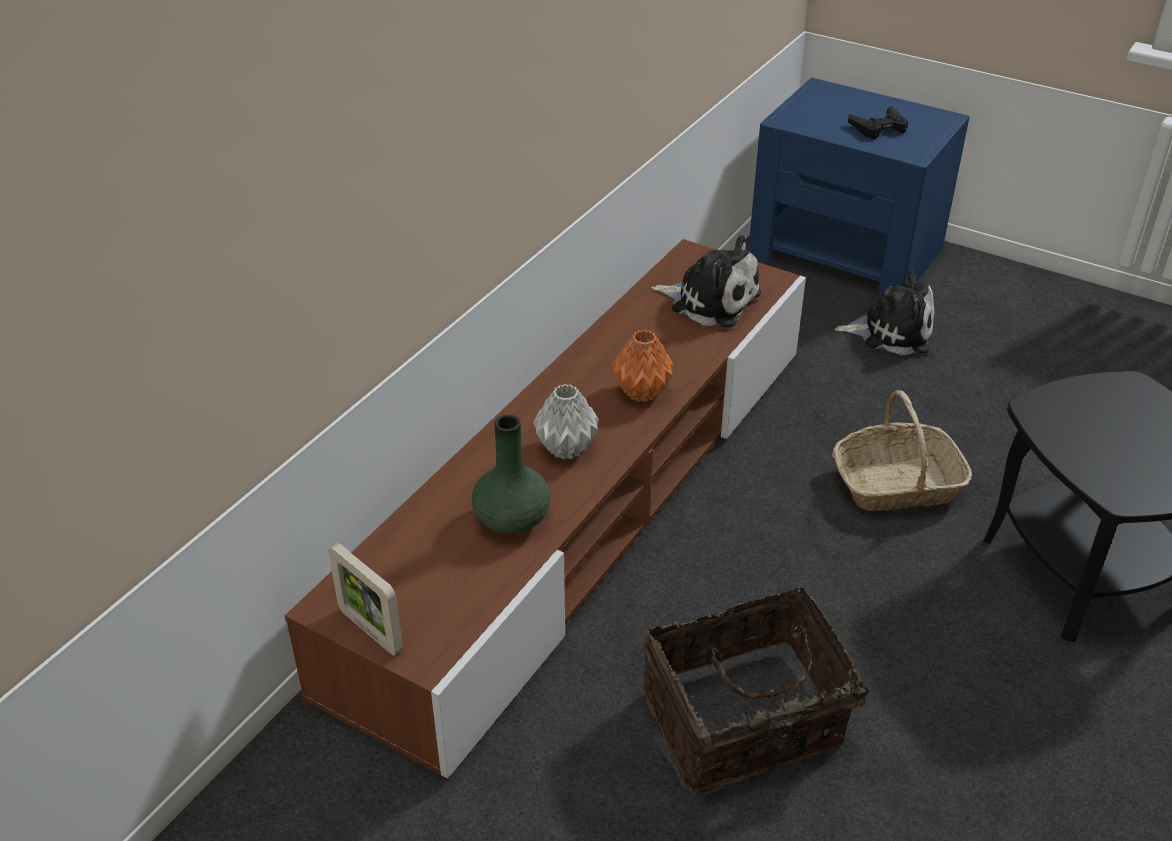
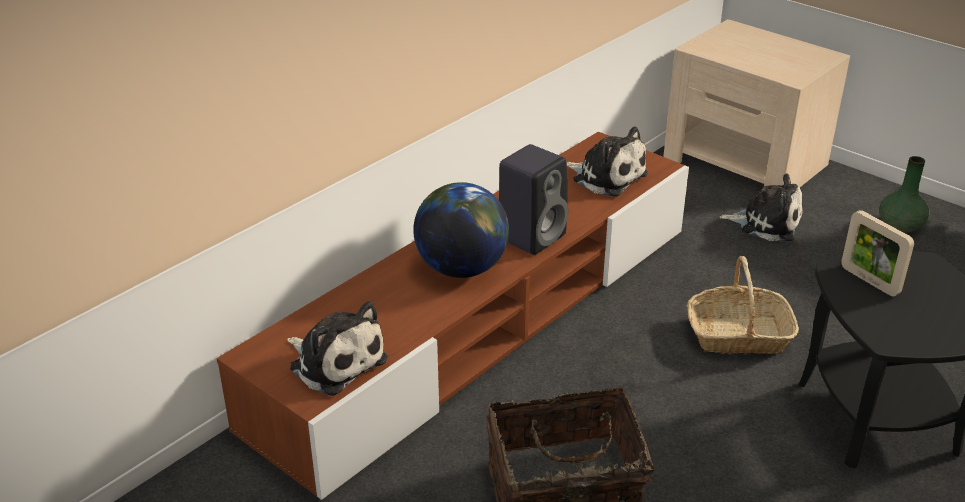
camera: 10 degrees right, 5 degrees down
picture frame [328,543,403,656] -> picture frame moved to [841,210,914,297]
green vase [472,415,551,534] -> green vase moved to [879,156,930,233]
grey vase [533,384,599,460] -> globe [413,182,509,278]
orange vase [612,330,674,402] -> black speaker [499,144,568,255]
blue nightstand [749,78,970,297] -> beige nightstand [663,19,850,187]
black game controller [848,106,908,139] -> none
none -> plush toy [287,301,388,396]

